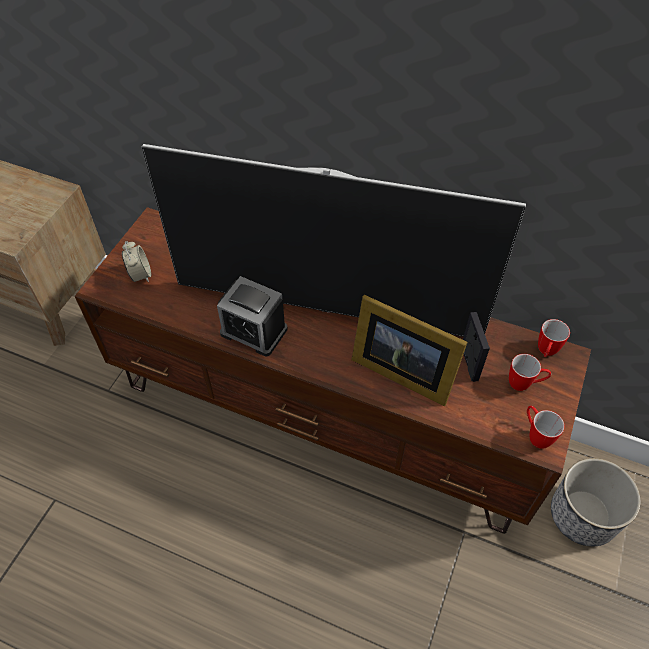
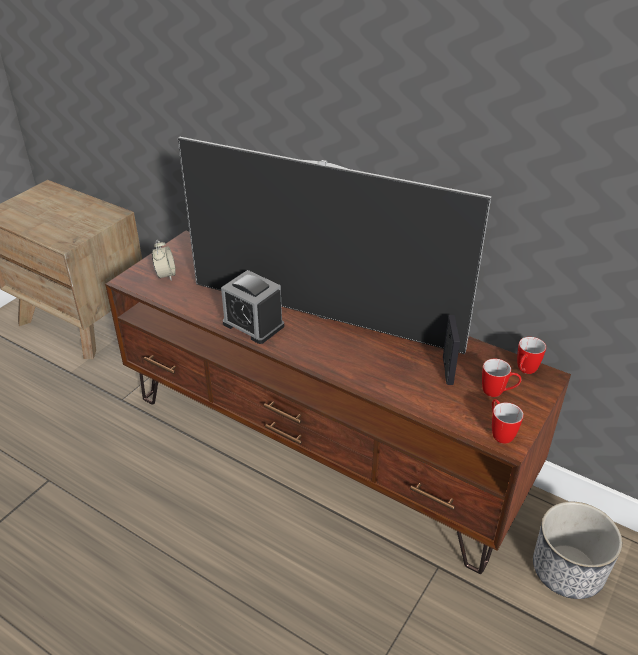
camera: 10 degrees right, 15 degrees down
picture frame [351,295,468,406] -> none

